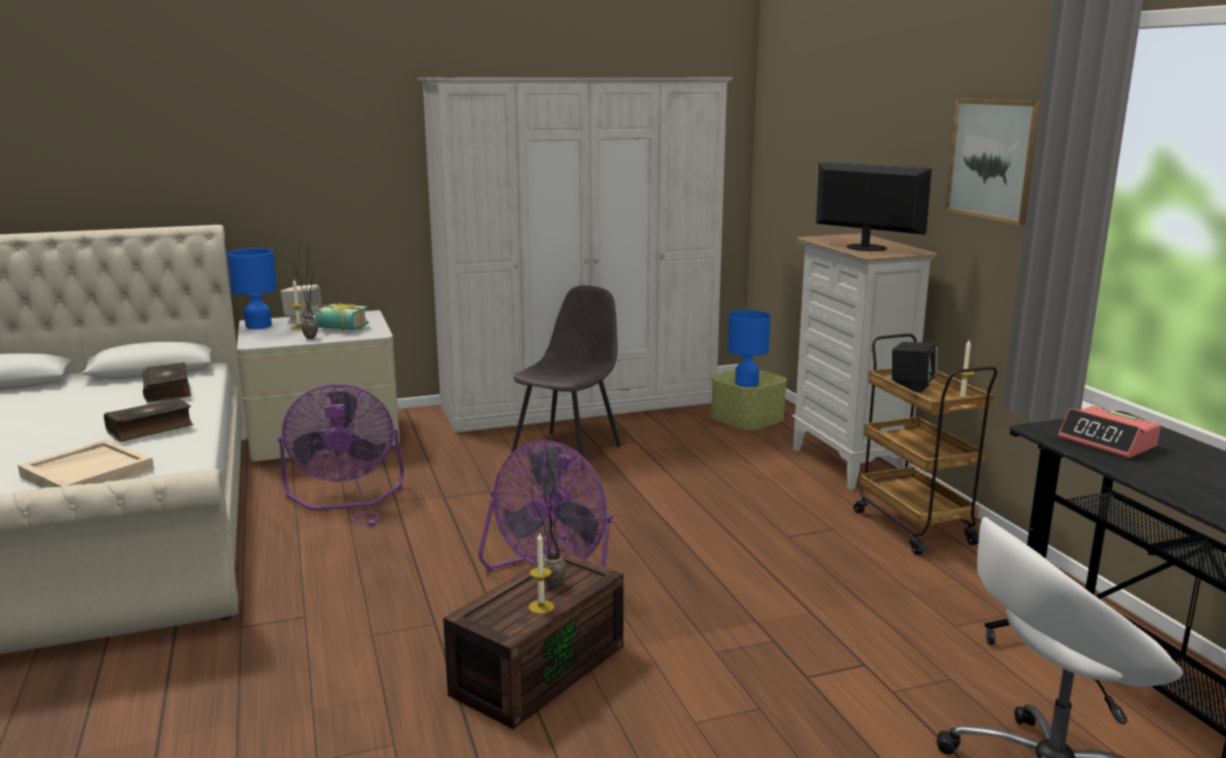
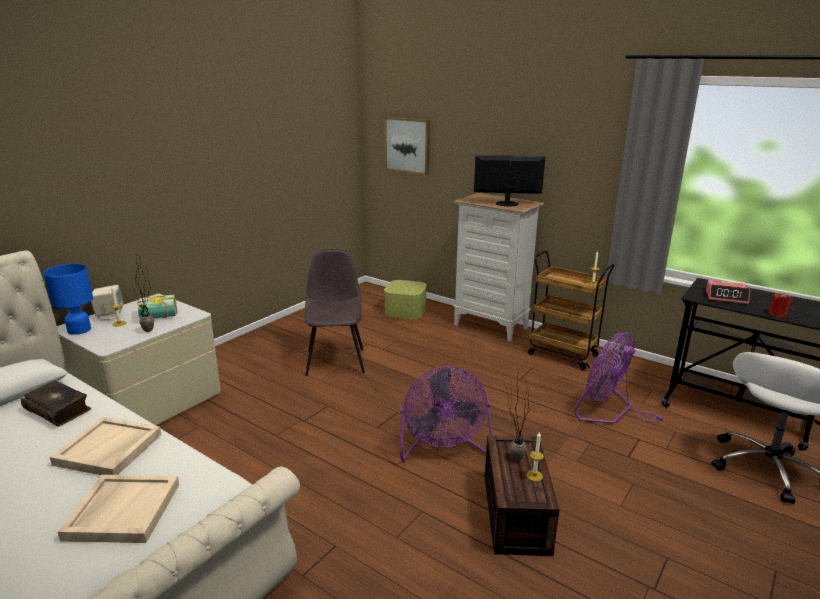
camera: 35 degrees left, 5 degrees up
book [104,398,193,442] -> beige tray [50,417,162,475]
purple fan [278,384,404,526] -> purple fan moved to [574,332,665,424]
white wardrobe [417,77,733,433] -> none
blue table lamp [728,310,770,387] -> none
black speaker [892,342,938,393] -> none
picture [945,98,1041,226] -> picture moved to [385,117,430,175]
none -> red candle [768,293,793,317]

